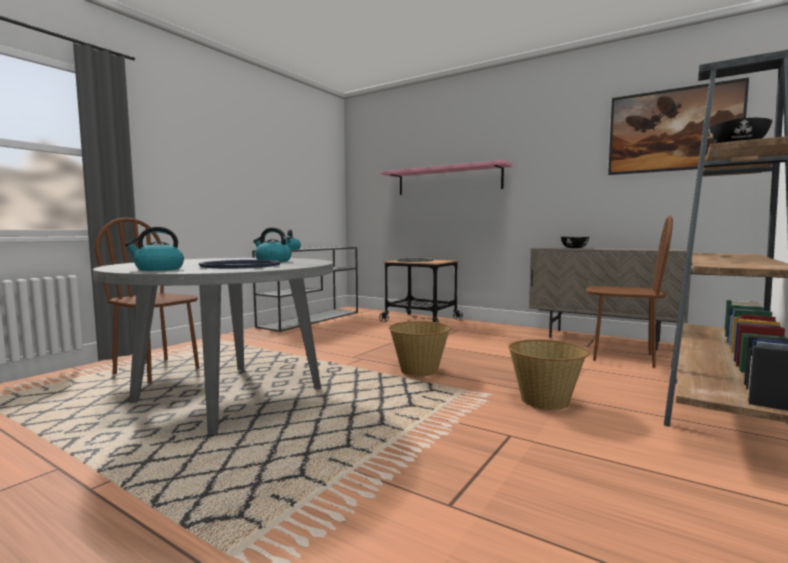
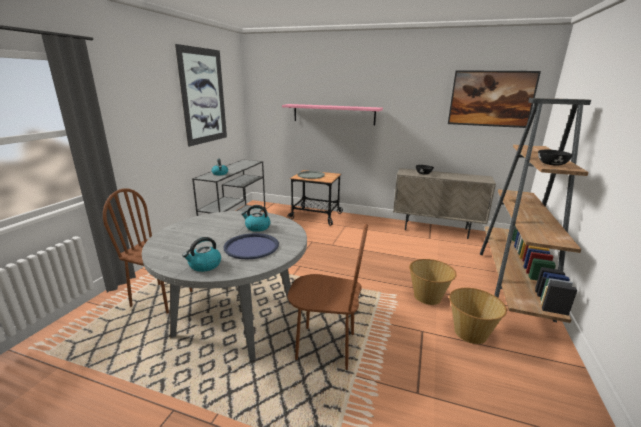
camera: 15 degrees left, 15 degrees up
basket [389,321,451,377] -> basket moved to [449,288,507,344]
brown chair [586,216,673,368] -> brown chair moved to [287,224,368,370]
none -> picture [175,44,227,147]

